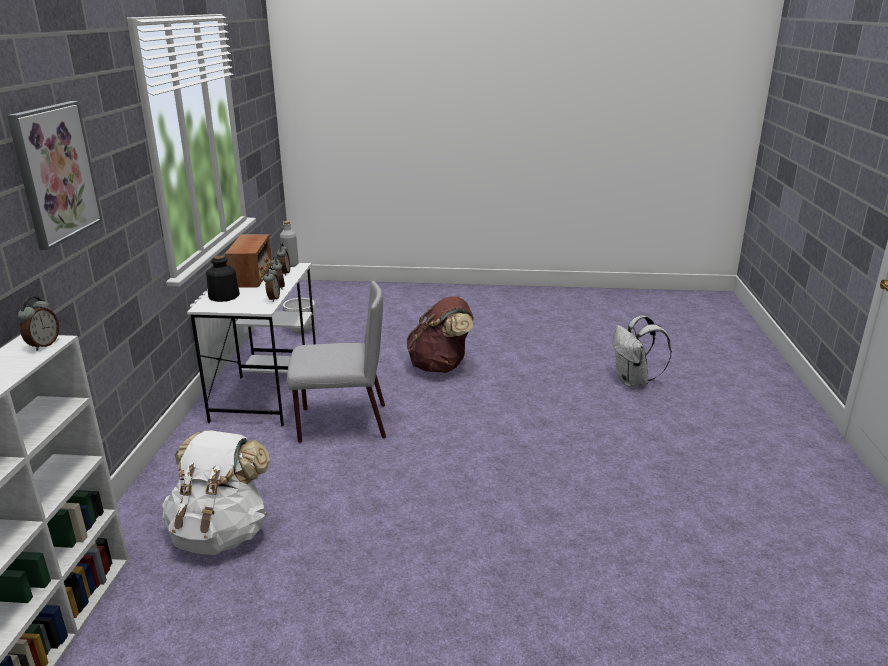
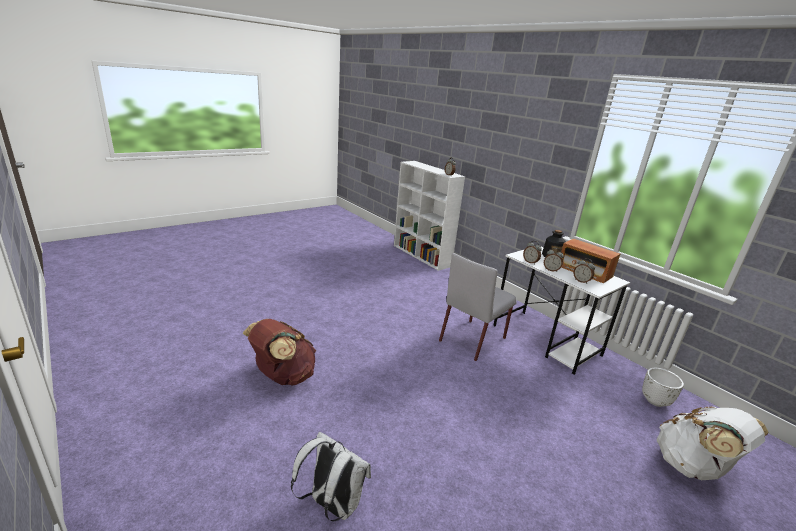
camera: 135 degrees right, 0 degrees up
picture [7,101,103,250] -> none
white backpack [162,431,270,555] -> white backpack moved to [657,406,768,480]
grey bottle [280,221,299,267] -> none
brown backpack [407,296,474,373] -> brown backpack moved to [243,319,316,386]

